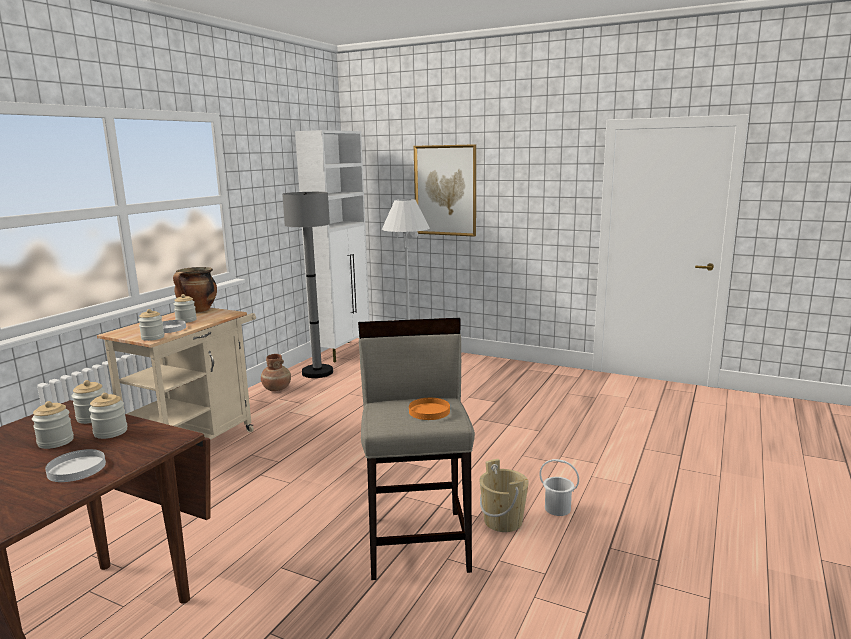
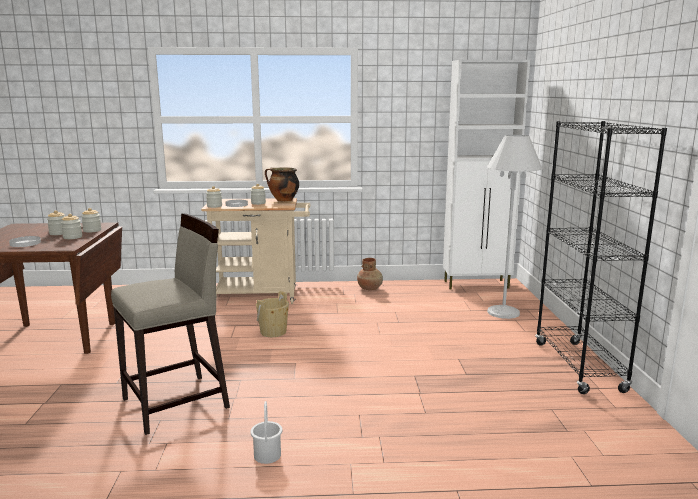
camera: 60 degrees right, 0 degrees up
grey floor lamp [282,192,333,378] -> none
orange plate [409,398,450,420] -> none
picture [414,144,476,237] -> none
beige bucket [479,459,529,532] -> beige bucket moved to [256,291,289,337]
none -> black bookcase [535,121,667,394]

